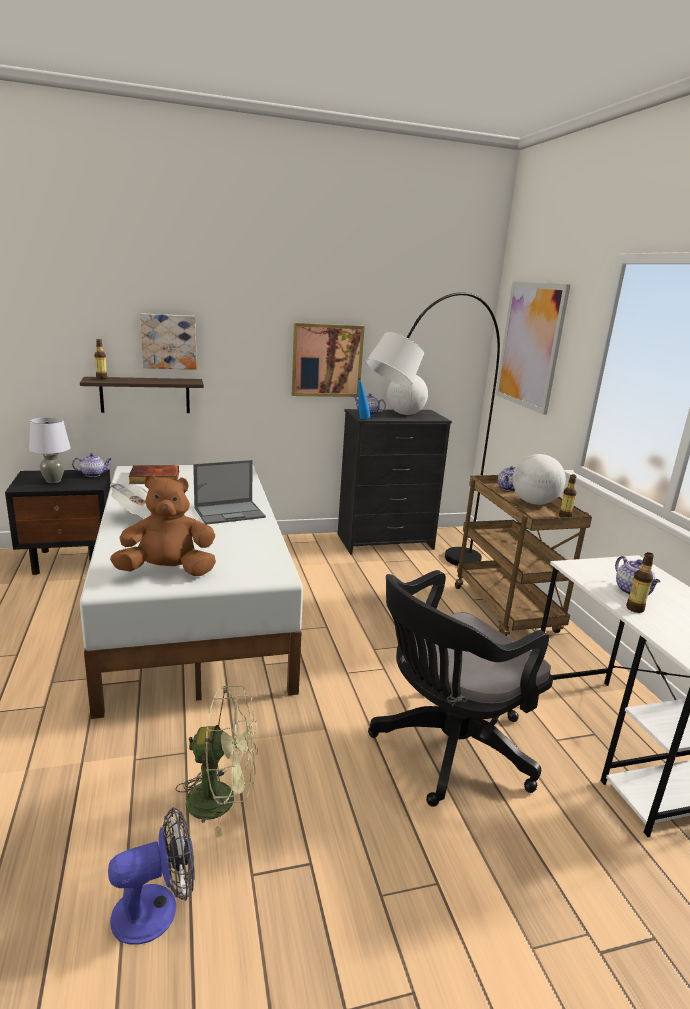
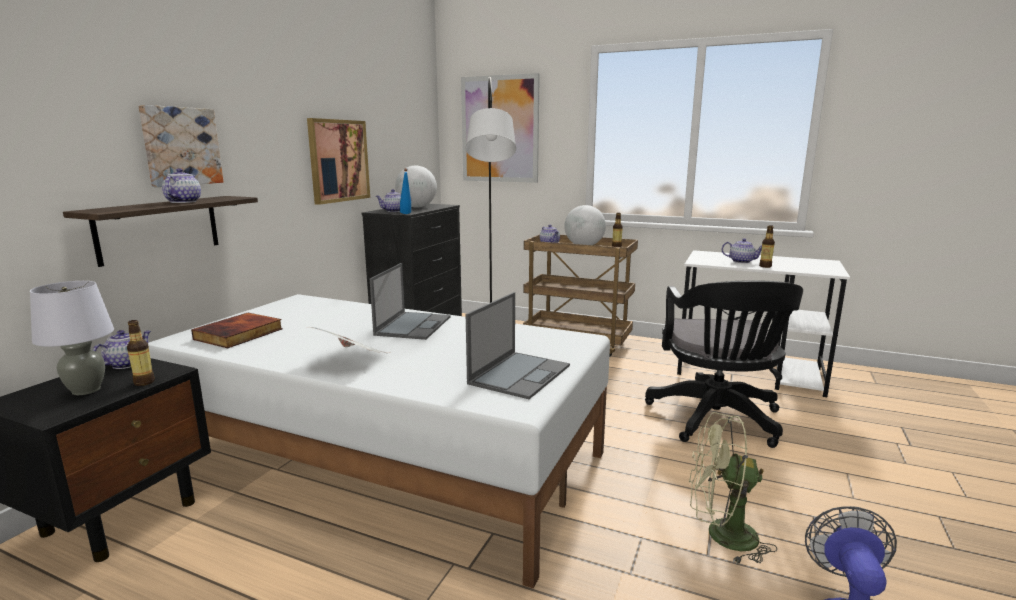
camera: 50 degrees left, 5 degrees down
bottle [94,339,107,379] -> bottle moved to [127,320,155,386]
brown plush toy [110,475,216,576] -> laptop [466,292,570,399]
green fan [176,686,258,838] -> green fan turned 120 degrees counterclockwise [689,412,777,564]
none -> teapot [162,168,201,203]

